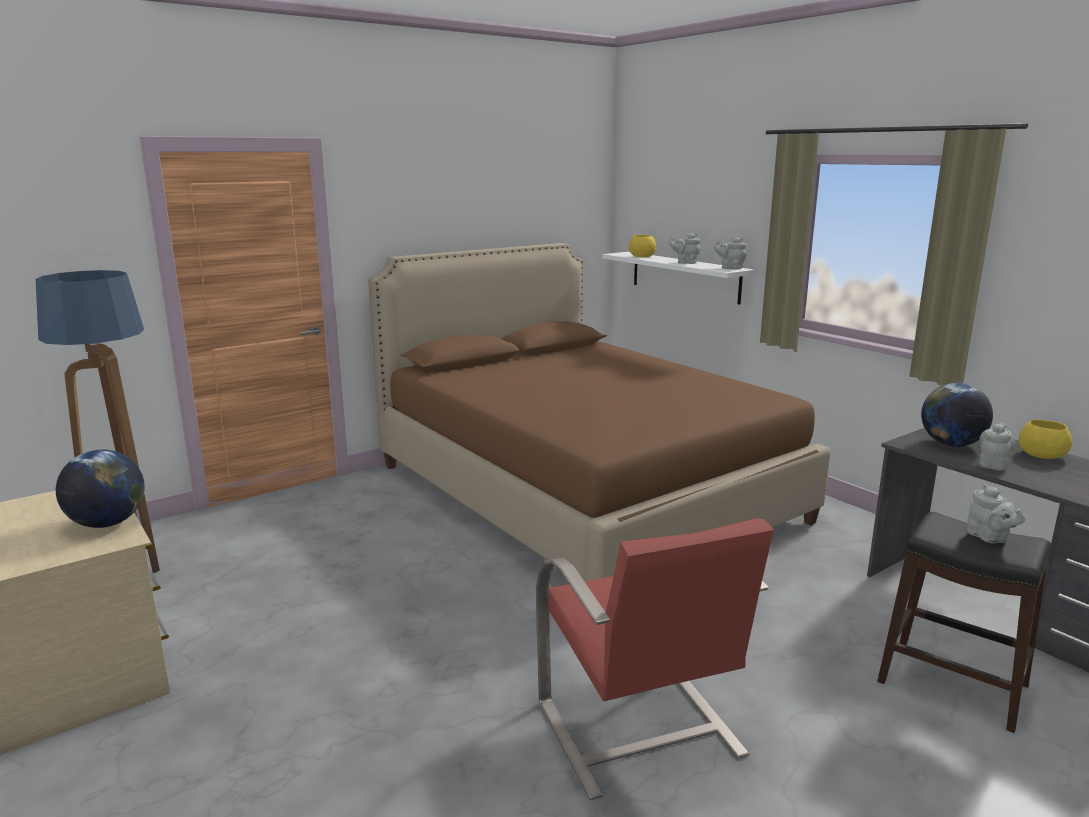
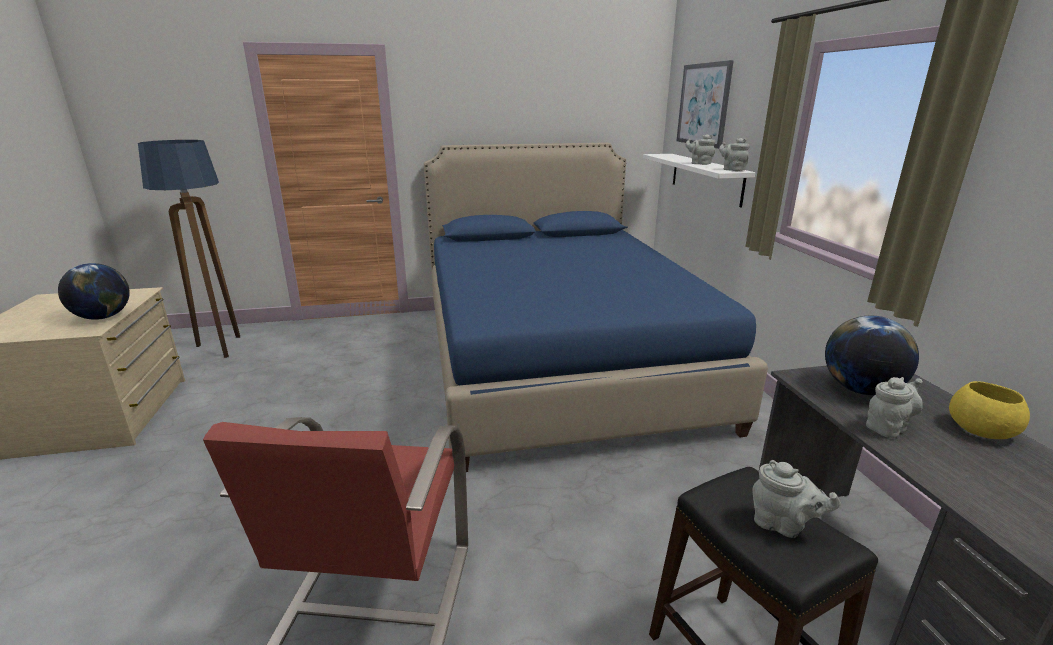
camera: 25 degrees right, 5 degrees up
brown bed [368,243,831,581] -> blue bed [424,142,768,472]
yellow bowl [629,235,656,257] -> none
grey teapot [967,484,1025,543] -> grey teapot turned 60 degrees counterclockwise [752,460,841,538]
none -> picture [676,60,734,149]

